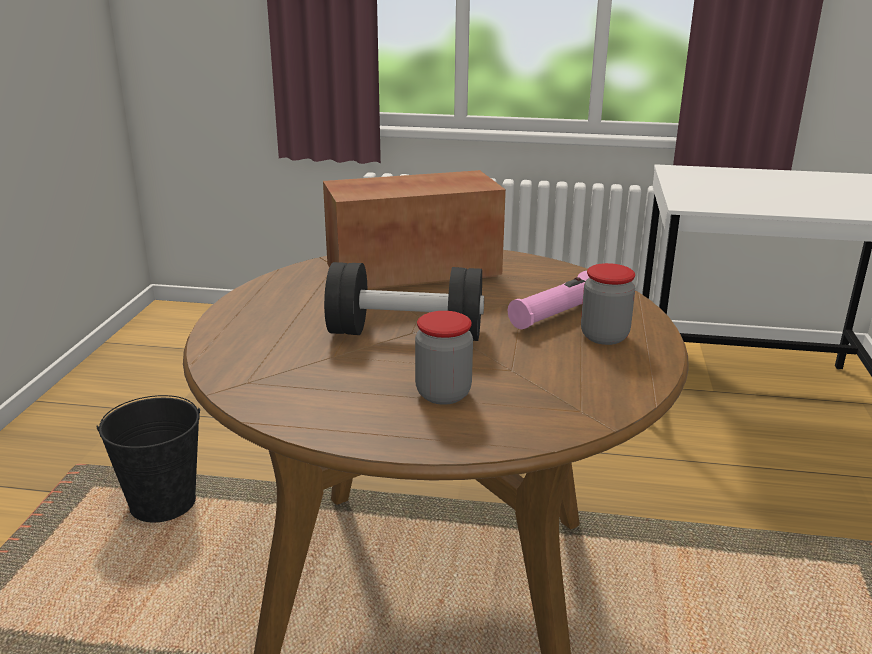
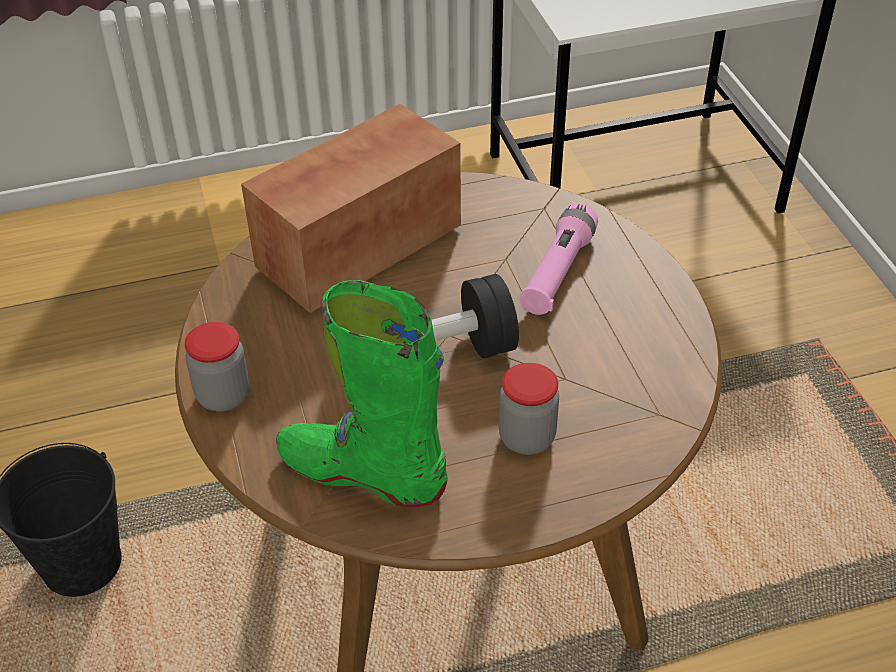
camera: 25 degrees left, 20 degrees up
jar [581,263,635,345] -> jar moved to [185,322,250,411]
none -> green boot [276,280,448,507]

